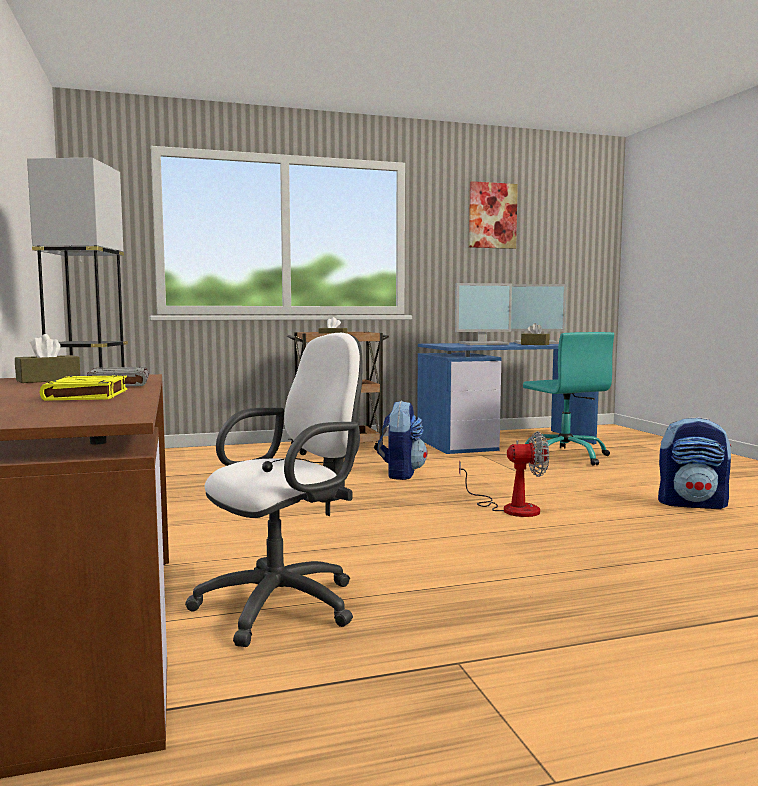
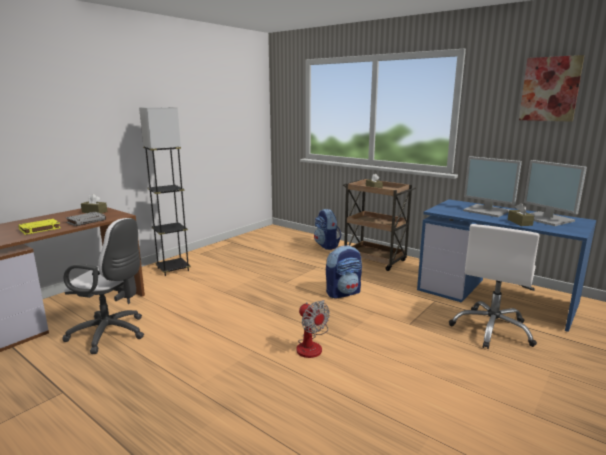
camera: 55 degrees right, 10 degrees up
turquoise office chair [523,332,614,466] -> white office chair [449,224,539,349]
backpack [658,417,731,509] -> backpack moved to [314,209,342,250]

